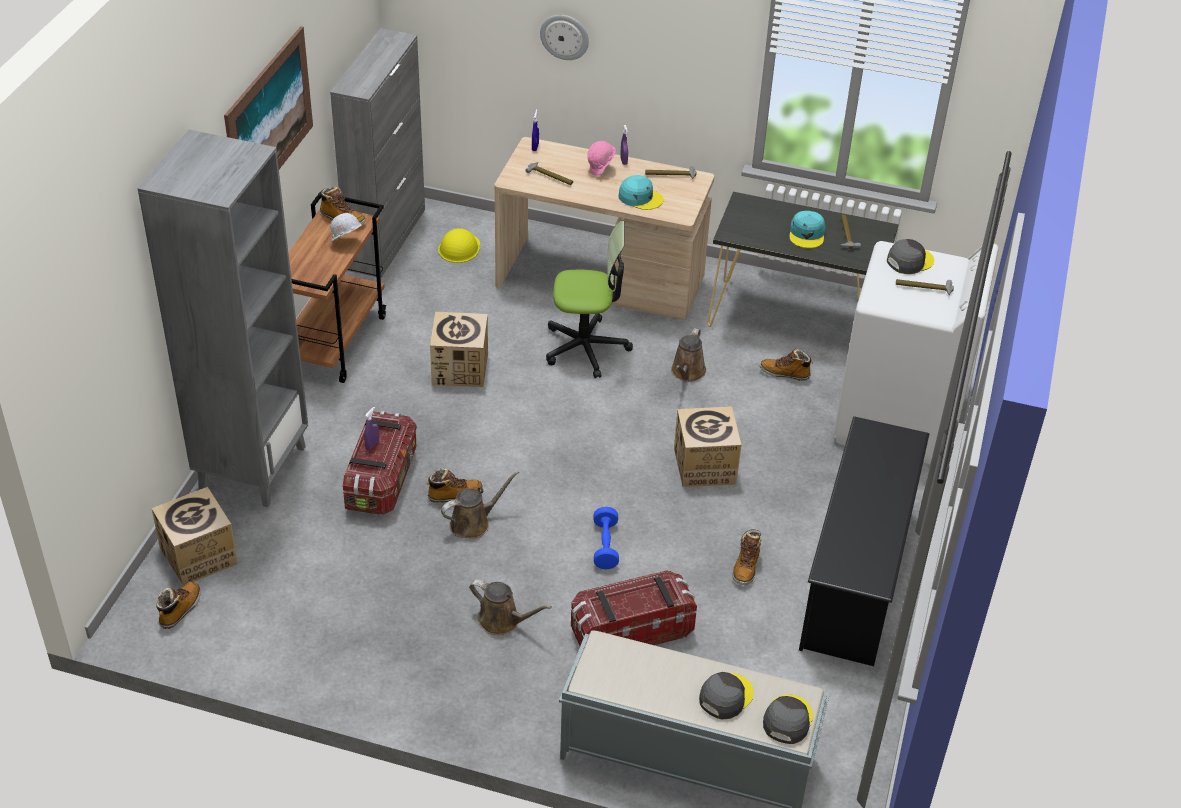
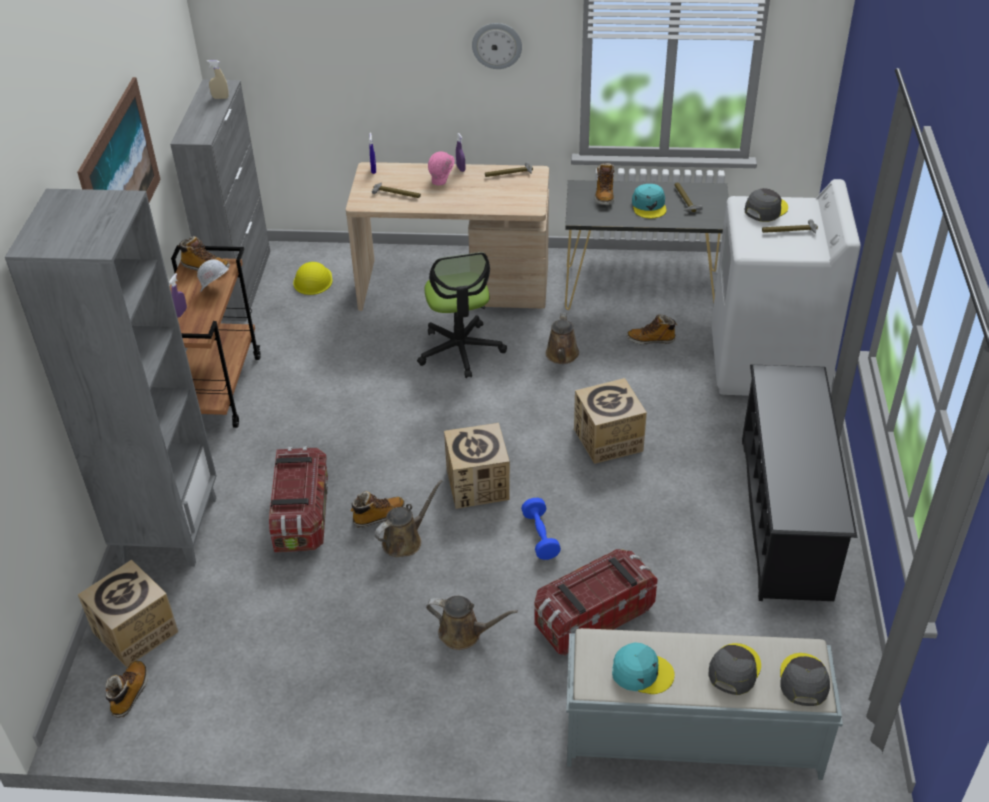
camera: 10 degrees left, 0 degrees up
purple spray bottle [364,407,379,450] -> purple spray bottle moved to [169,273,187,317]
cardboard box [430,312,488,387] -> cardboard box moved to [444,423,510,509]
wall clock [540,15,589,60] -> wall clock moved to [472,23,522,69]
office chair [546,221,633,378] -> office chair turned 90 degrees clockwise [417,252,507,378]
turquoise cap [619,175,664,210] -> turquoise cap moved to [612,642,675,694]
boot [732,529,762,585] -> boot moved to [595,163,615,205]
none -> beige spray bottle [207,60,229,99]

